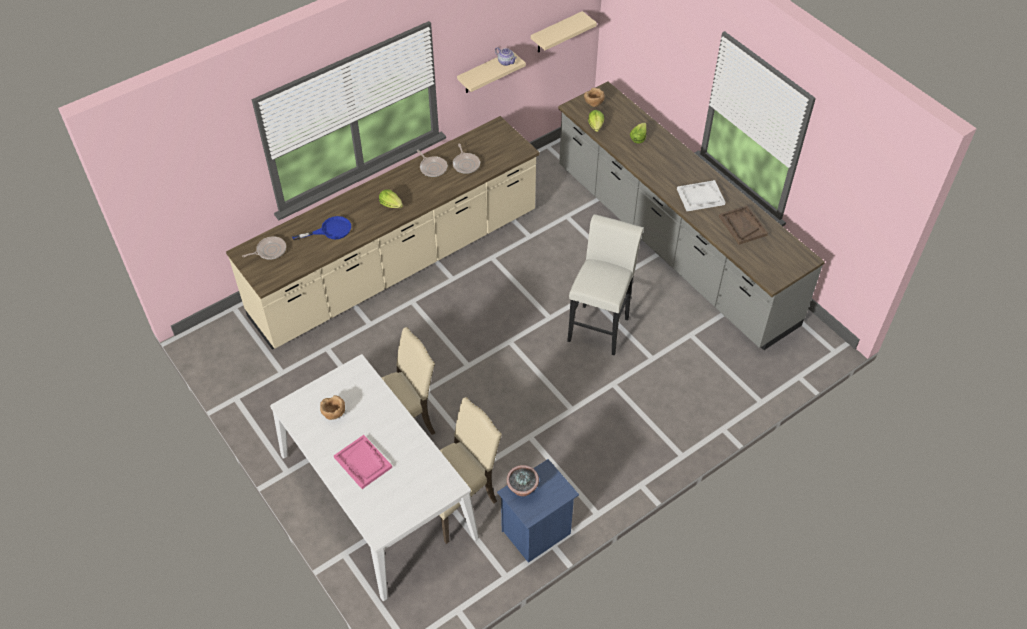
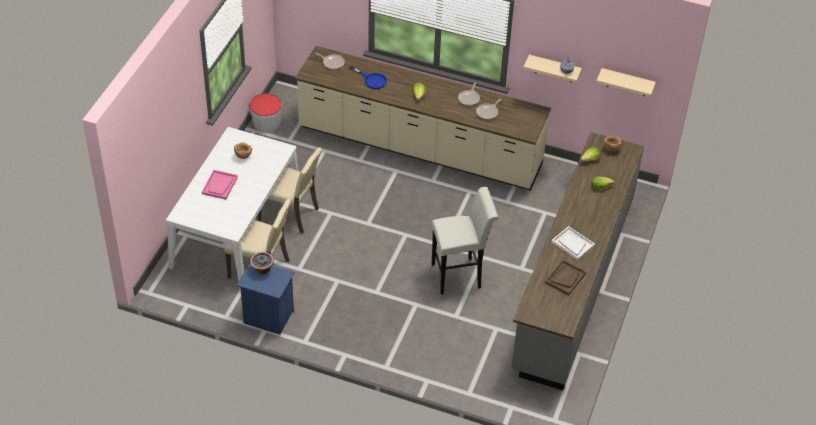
camera: 55 degrees right, 5 degrees down
none -> bucket [249,93,282,132]

